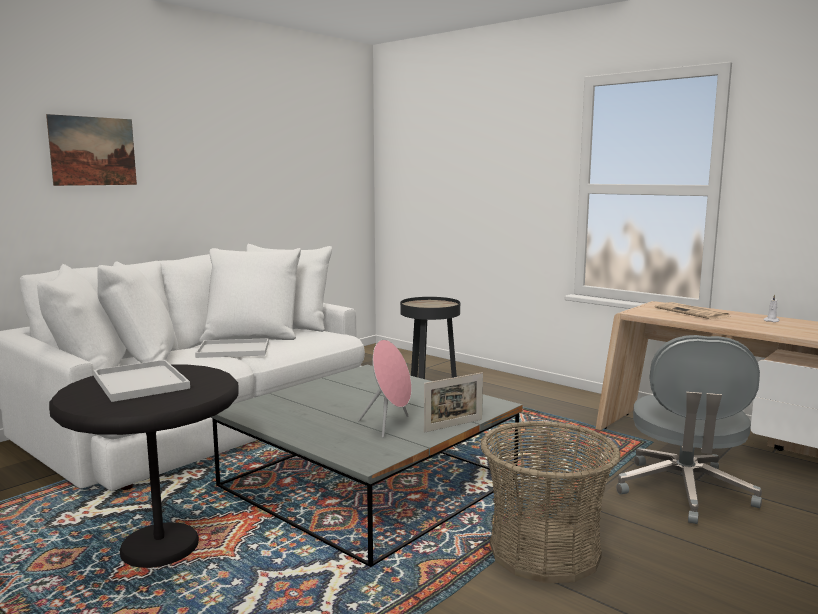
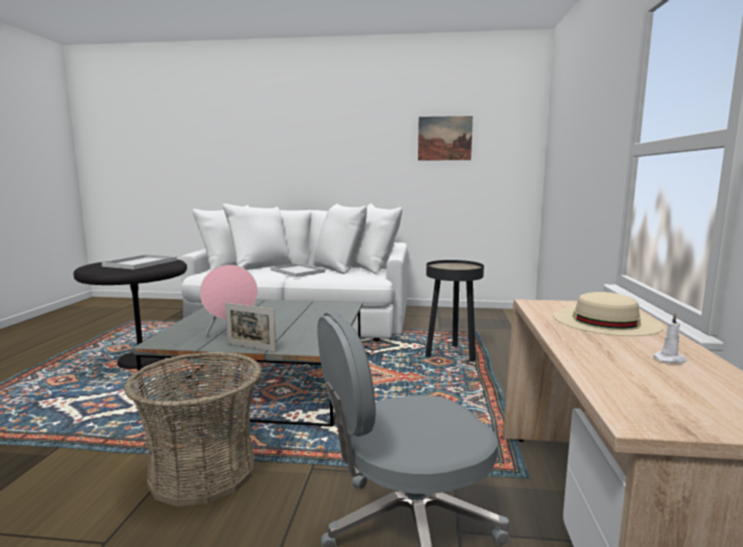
camera: 55 degrees right, 0 degrees up
picture [46,114,137,186] -> picture moved to [418,116,473,160]
newspaper [655,302,729,319] -> beige hat [553,292,664,336]

